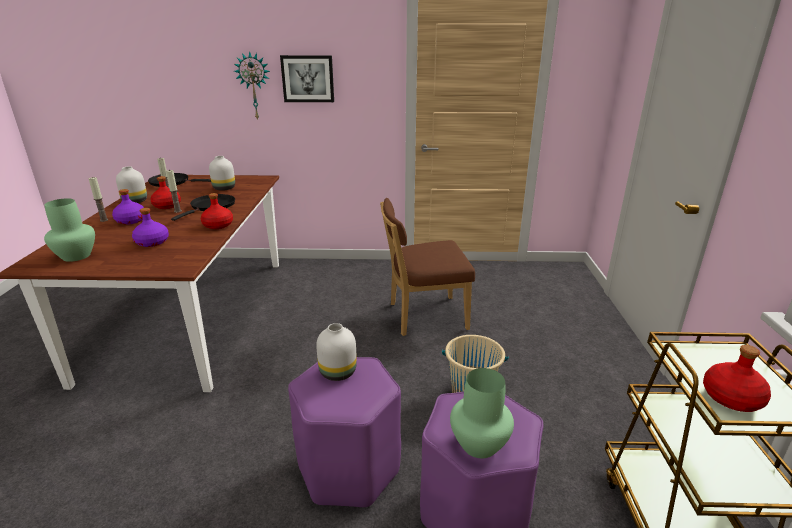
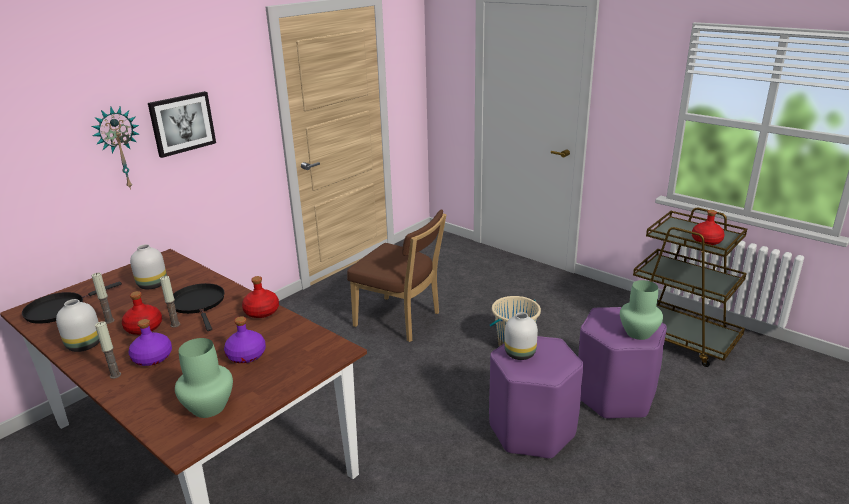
camera: 50 degrees left, 0 degrees up
brown chair [380,198,475,336] -> brown chair turned 90 degrees counterclockwise [347,210,447,342]

